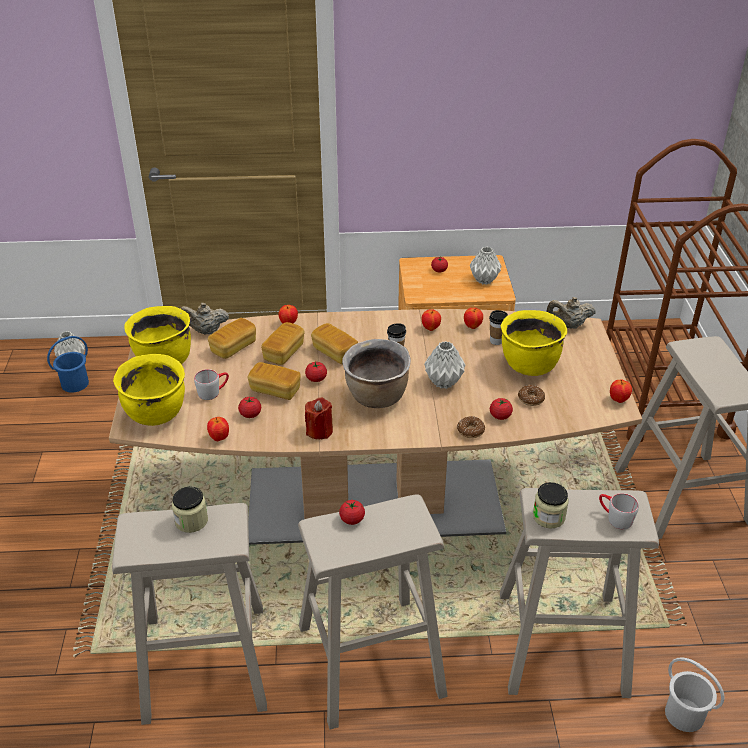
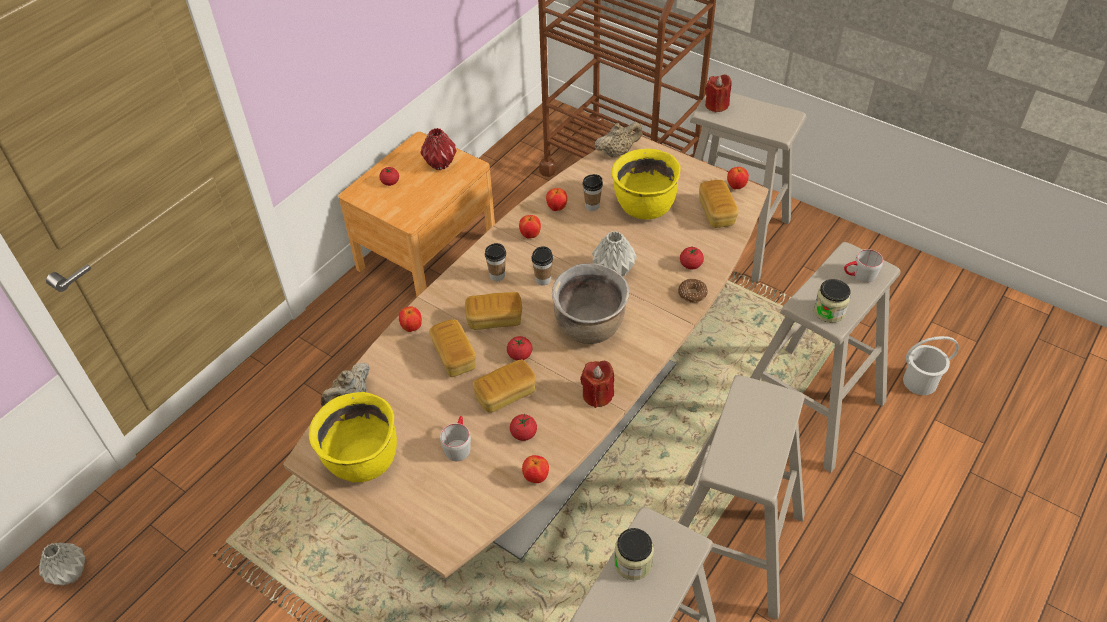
camera: 50 degrees left, 10 degrees up
blue bucket [47,336,89,393] -> none
yellow cooking pot [113,354,185,426] -> none
bread [208,318,256,359] -> bread moved to [699,180,739,228]
tomato [339,500,365,525] -> none
grey vase [470,247,502,285] -> red vase [420,128,457,170]
donut [518,385,545,406] -> none
beige teapot [546,297,596,329] -> beige teapot turned 150 degrees counterclockwise [595,122,642,157]
none -> cup [485,243,506,281]
none -> red candle [705,74,731,113]

